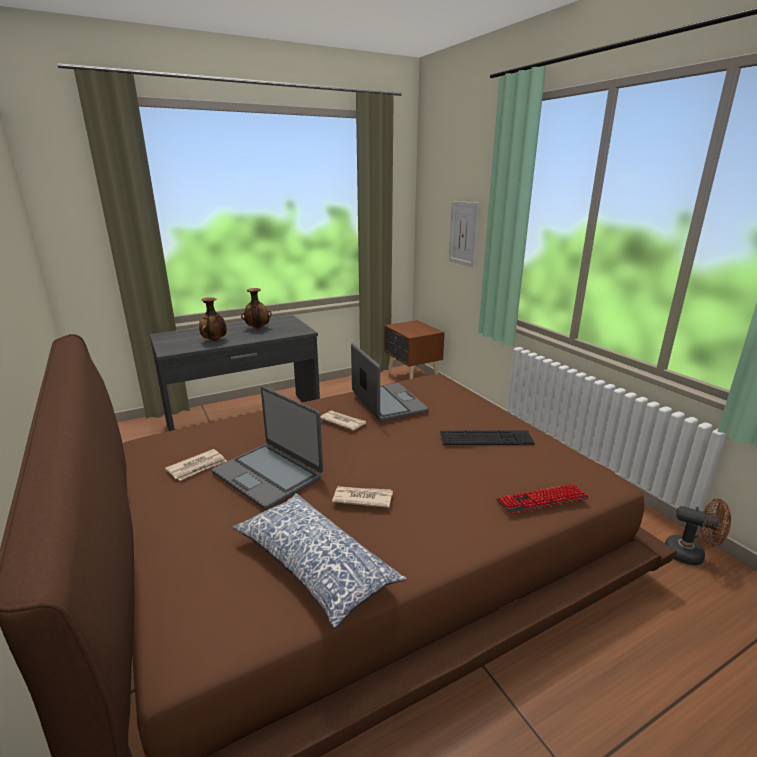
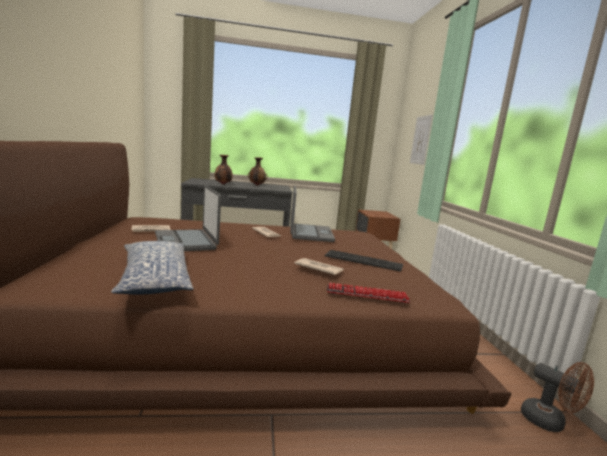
camera: 20 degrees right, 10 degrees down
newspaper [332,486,393,508] -> newspaper moved to [295,258,344,275]

